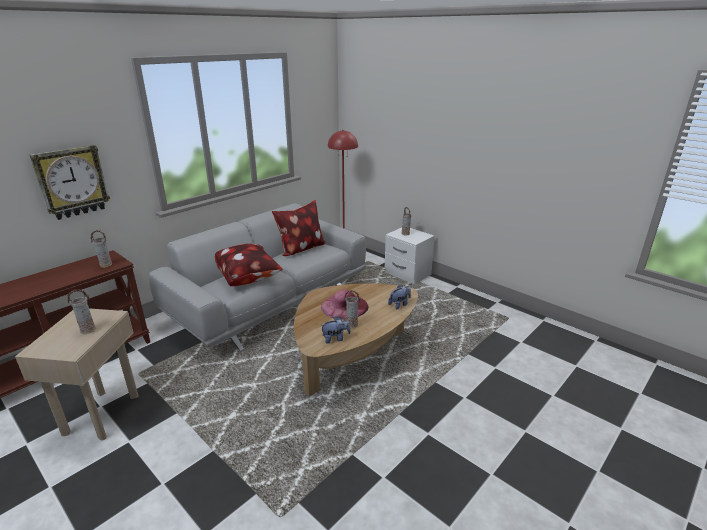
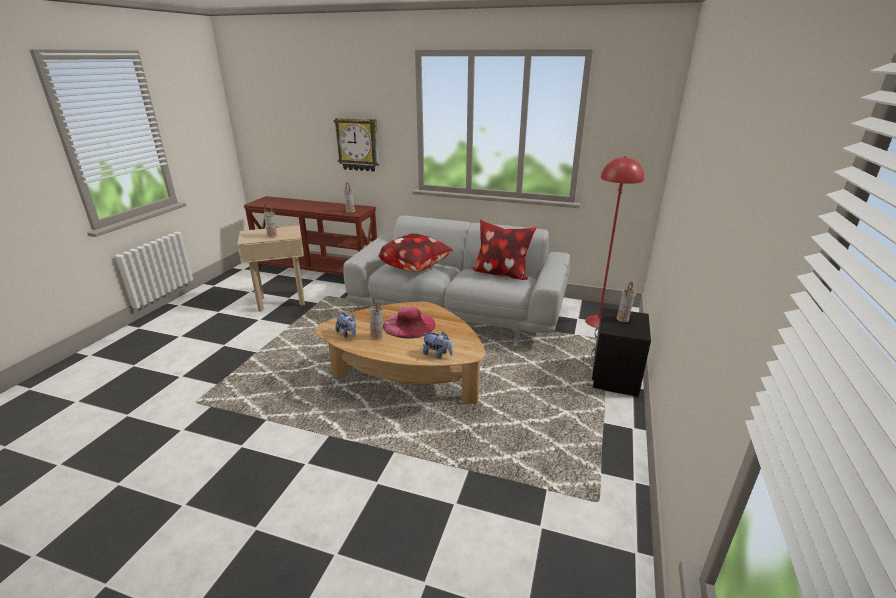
camera: 65 degrees right, 0 degrees up
white nightstand [385,227,435,284] -> black nightstand [591,307,651,397]

